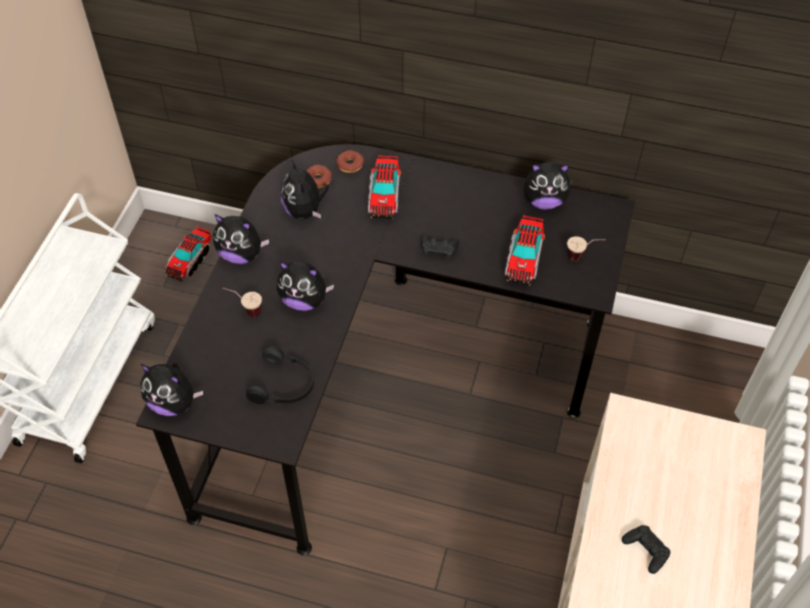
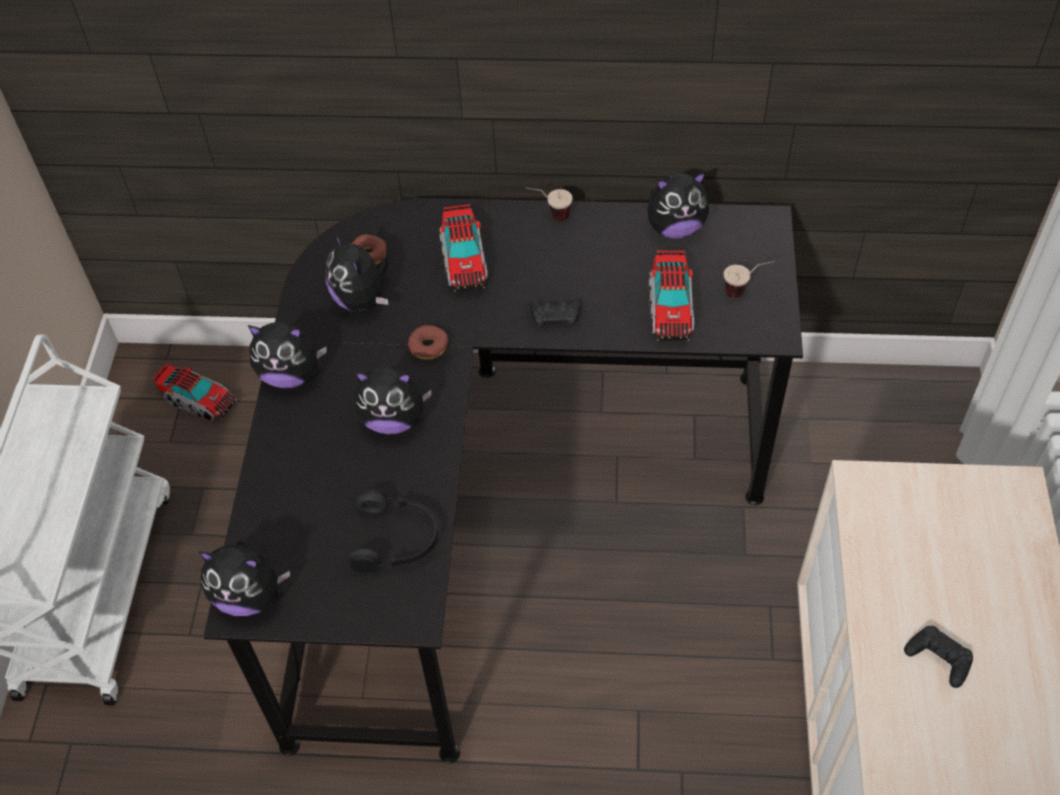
camera: 10 degrees left, 0 degrees up
toy truck [165,227,212,282] -> toy truck turned 75 degrees counterclockwise [152,363,236,420]
cup [222,288,262,317] -> cup moved to [526,187,573,221]
donut [336,150,364,173] -> donut moved to [408,325,448,360]

